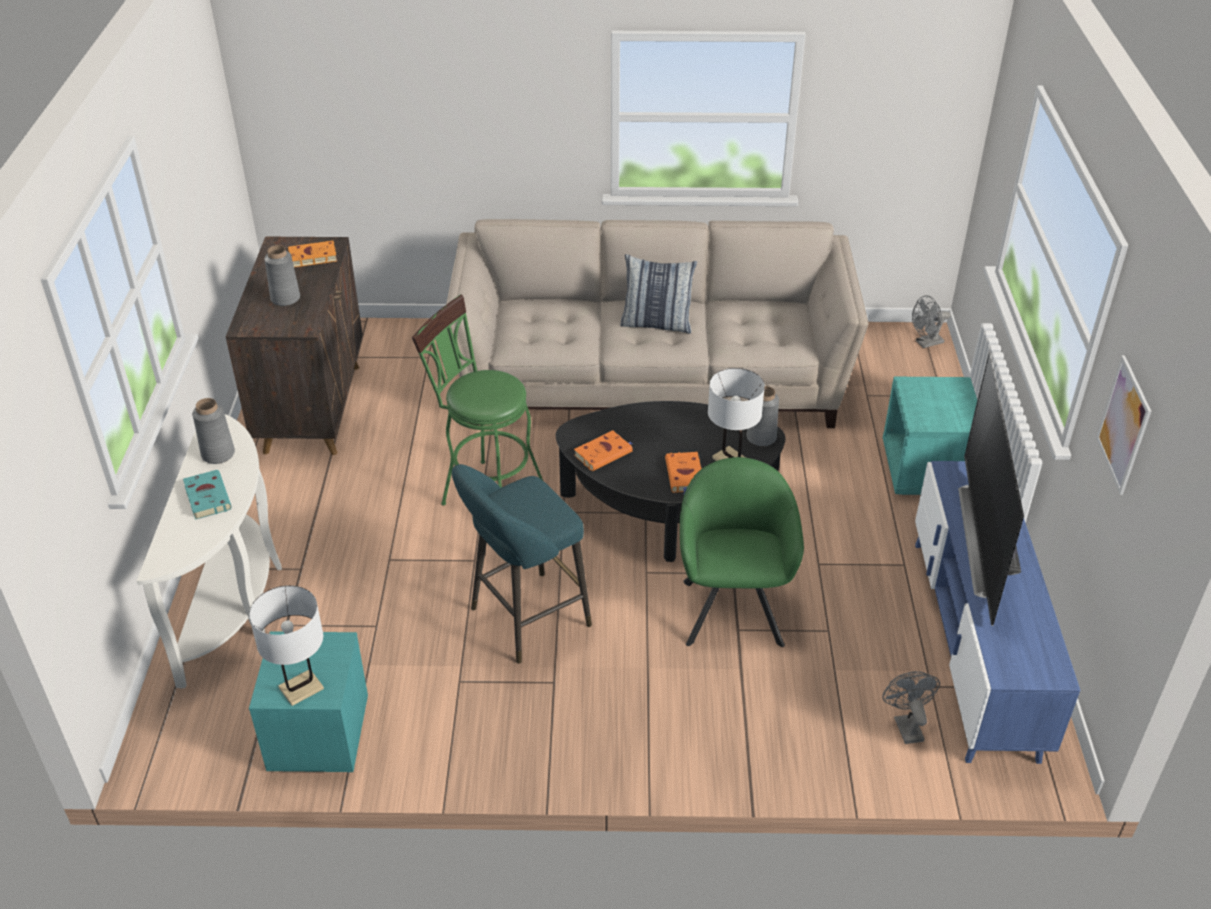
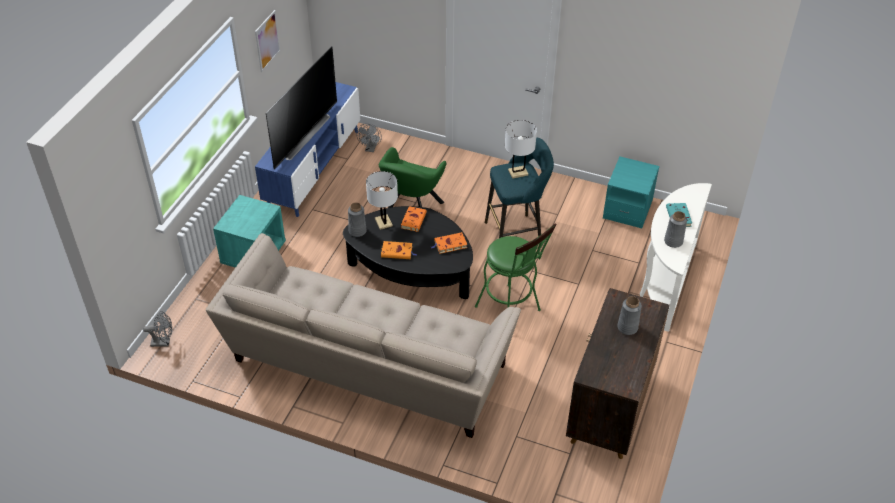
camera: 160 degrees left, 5 degrees up
white table lamp [249,585,324,706] -> white table lamp moved to [505,120,537,179]
orange book [288,241,337,267] -> orange book moved to [381,241,417,259]
pillow [620,254,697,333] -> none

